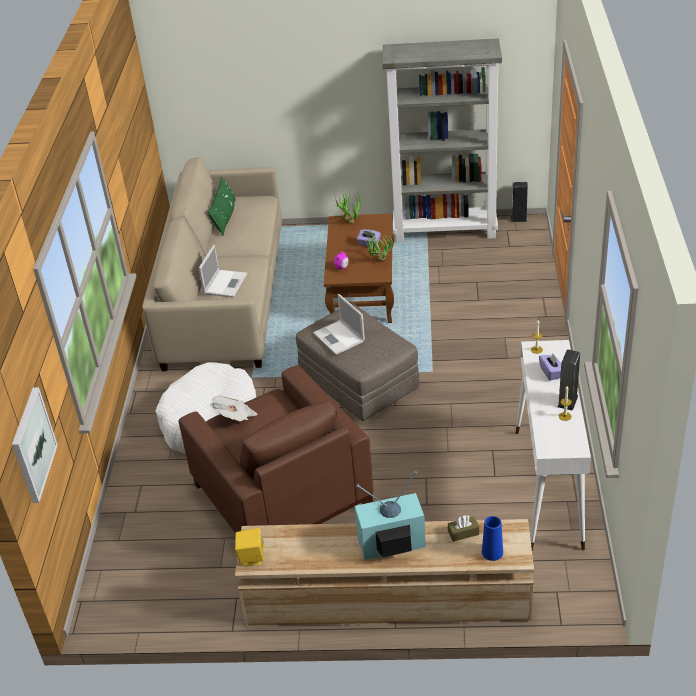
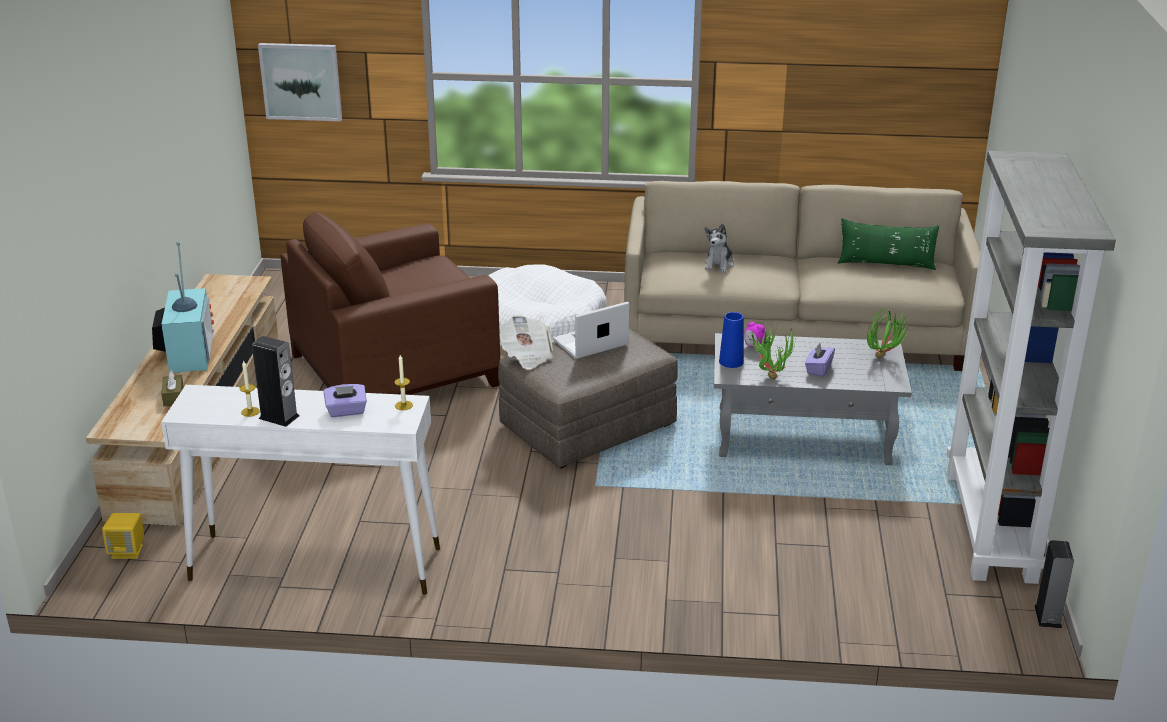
camera: 90 degrees right, 10 degrees down
laptop [199,245,247,298] -> plush toy [705,224,734,273]
newspaper [210,395,258,421] -> newspaper moved to [500,315,553,370]
yellow speaker [235,528,265,566] -> yellow speaker moved to [102,513,144,559]
brown coffee table [324,213,394,323] -> grey coffee table [714,333,912,465]
blue vase [482,516,503,561] -> blue vase moved to [719,312,744,368]

